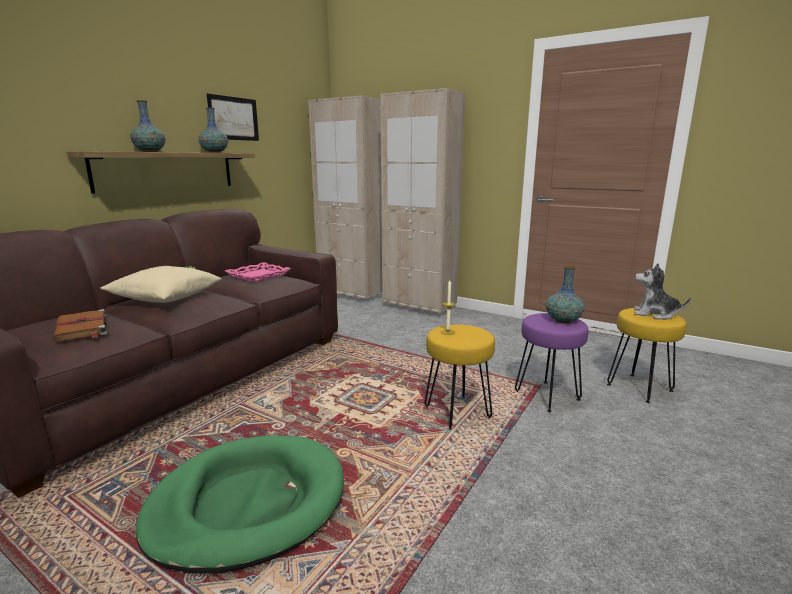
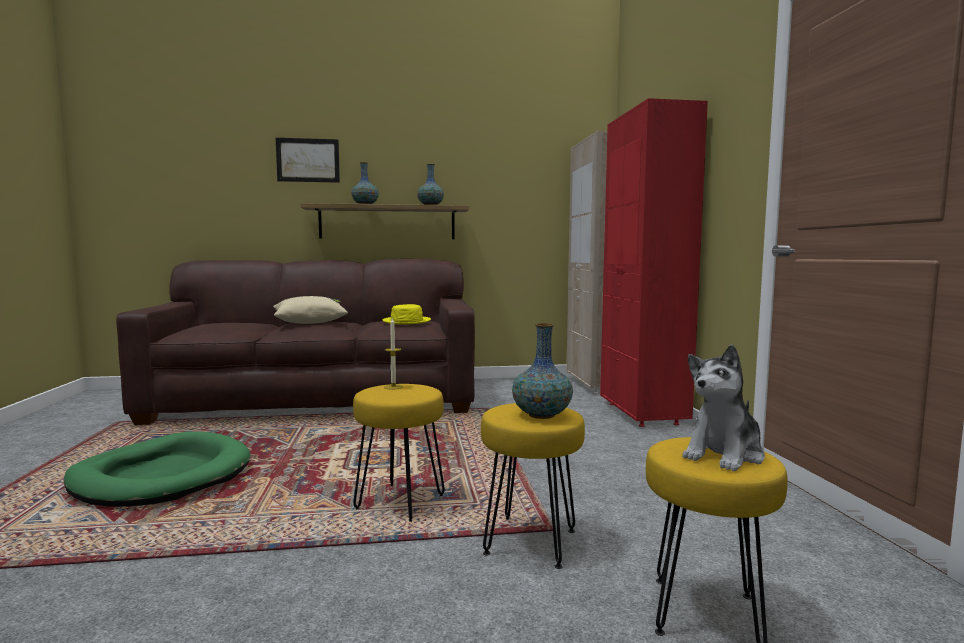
camera: 50 degrees right, 10 degrees down
brown book [52,309,107,341] -> none
picture [207,94,259,141] -> picture moved to [276,138,340,183]
pink tray [225,262,291,282] -> yellow hat [382,304,431,325]
beige cabinet [380,88,465,316] -> red cabinet [600,98,708,427]
purple stool [515,313,589,412] -> yellow stool [481,403,585,569]
plush toy [634,263,691,320] -> plush toy turned 120 degrees counterclockwise [682,344,765,471]

